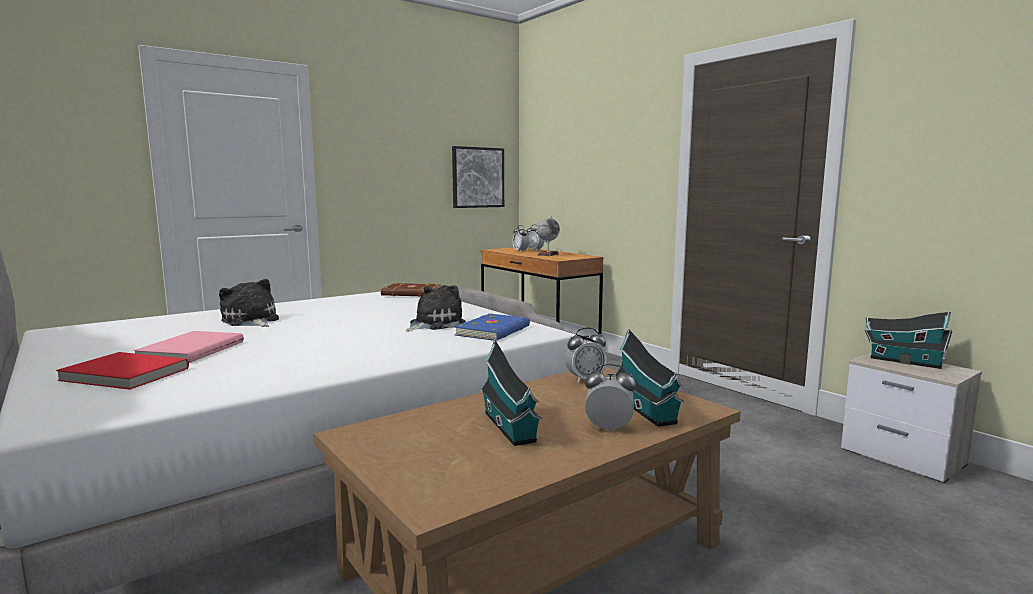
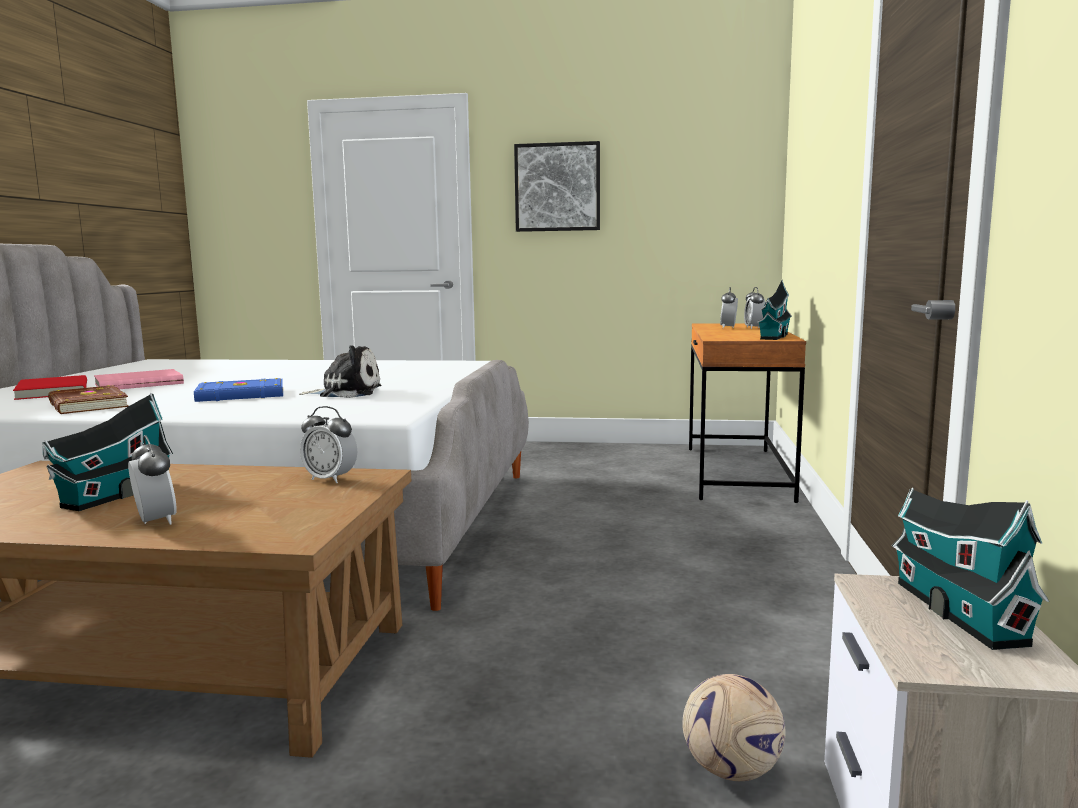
camera: 45 degrees right, 0 degrees up
plush toy [219,279,279,327] -> none
brown book [381,283,441,297] -> brown book moved to [48,385,128,414]
picture [452,146,504,208] -> picture moved to [514,141,600,232]
blue book [455,314,530,341] -> blue book moved to [194,378,283,402]
globe [537,216,560,256] -> none
toy house [614,329,684,427] -> toy house moved to [758,280,792,340]
none -> football [682,674,785,781]

